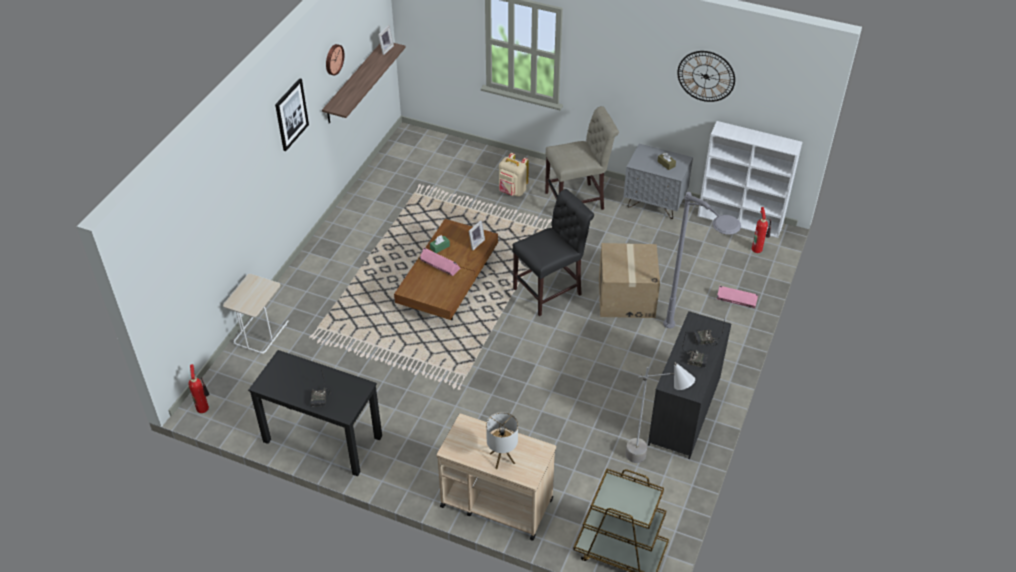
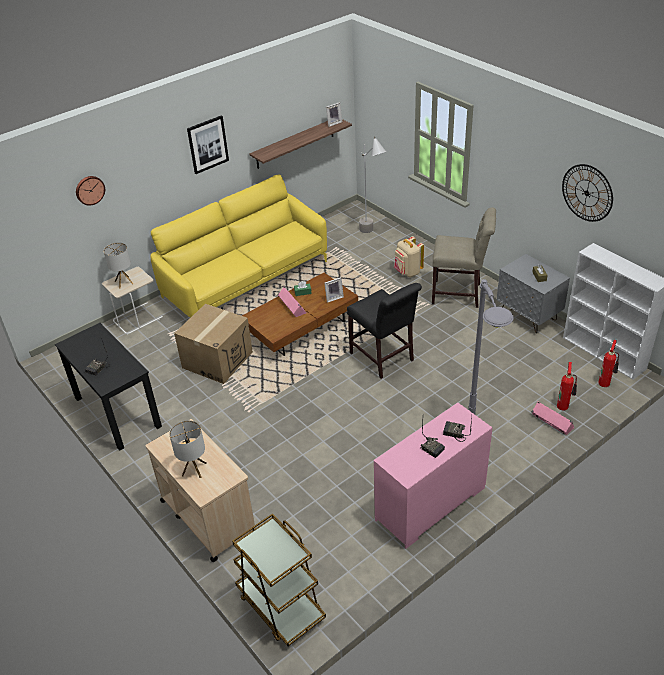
camera: 30 degrees right, 5 degrees down
fire extinguisher [188,364,209,413] -> fire extinguisher moved to [557,362,577,411]
wall clock [326,44,345,76] -> wall clock moved to [76,176,105,206]
black chair [512,189,594,316] -> black chair turned 60 degrees clockwise [347,283,422,379]
cardboard box [599,243,660,318] -> cardboard box moved to [174,304,253,384]
grey floor lamp [626,362,695,463] -> grey floor lamp moved to [359,136,386,233]
black dresser [648,311,731,459] -> pink dresser [374,403,492,549]
none -> table lamp [103,242,133,289]
none -> yellow sofa [150,175,327,317]

